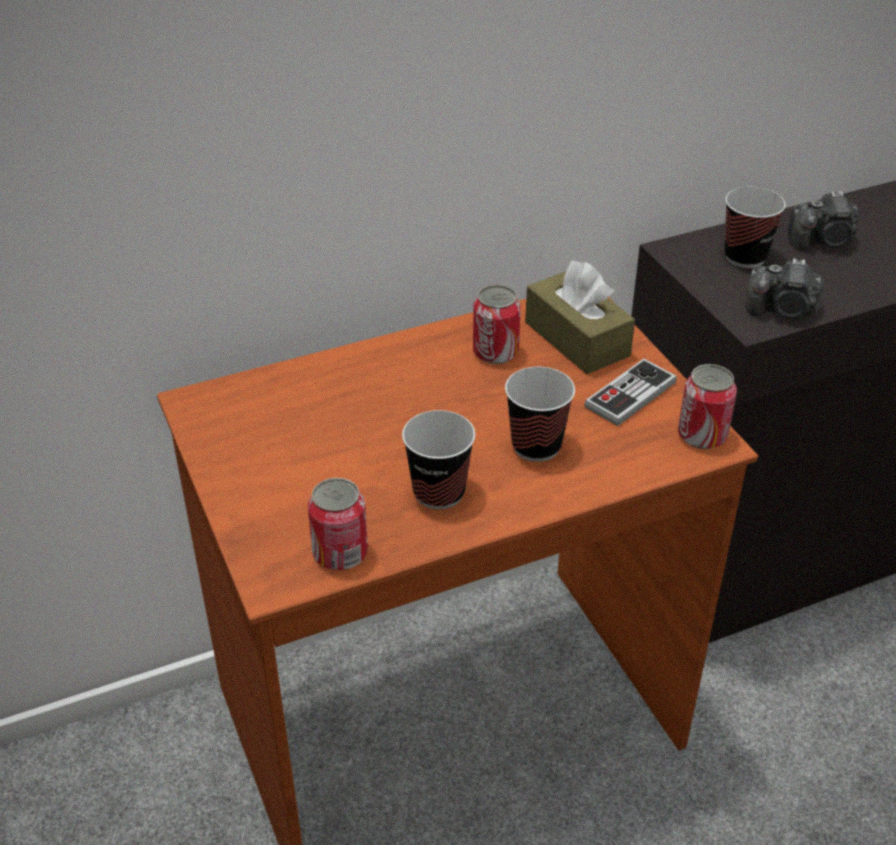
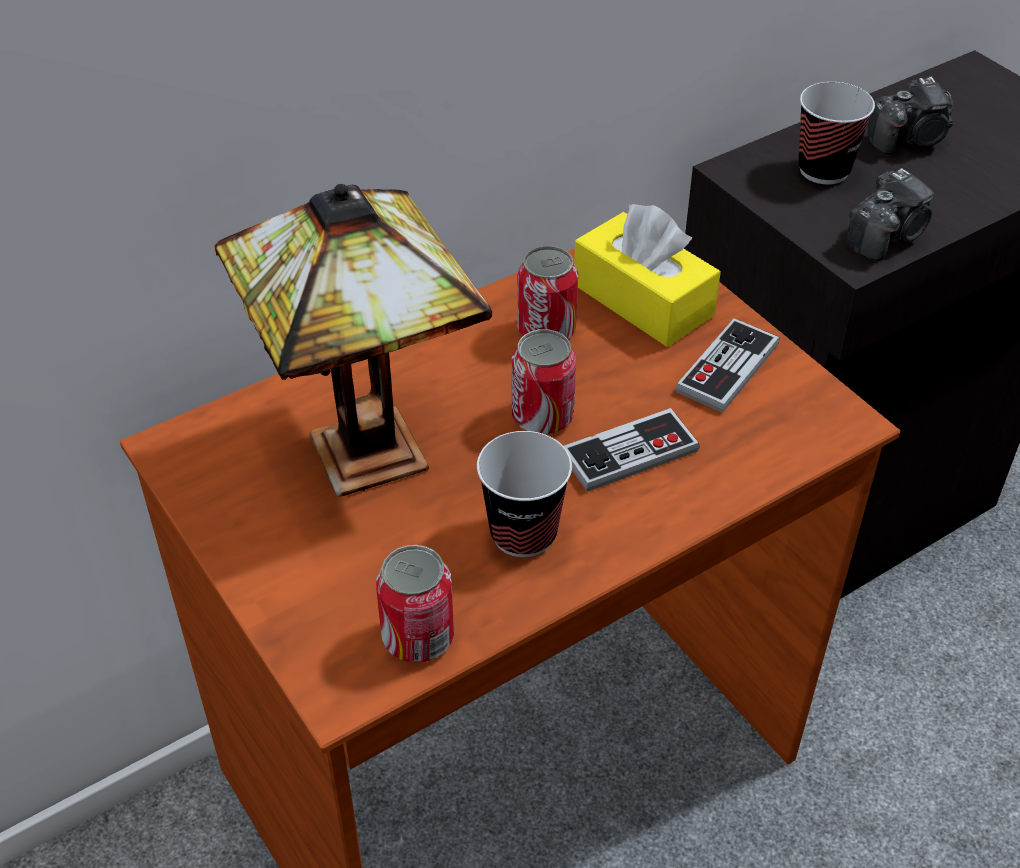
camera: 10 degrees left, 5 degrees up
cup [505,367,575,462] -> game controller [564,408,700,492]
brown tissue box [525,261,635,374] -> yellow tissue box [574,204,721,347]
can [678,364,737,449] -> can moved to [512,329,576,435]
camera [746,258,824,319] -> camera turned 45 degrees counterclockwise [847,168,934,261]
none -> table lamp [215,184,492,497]

